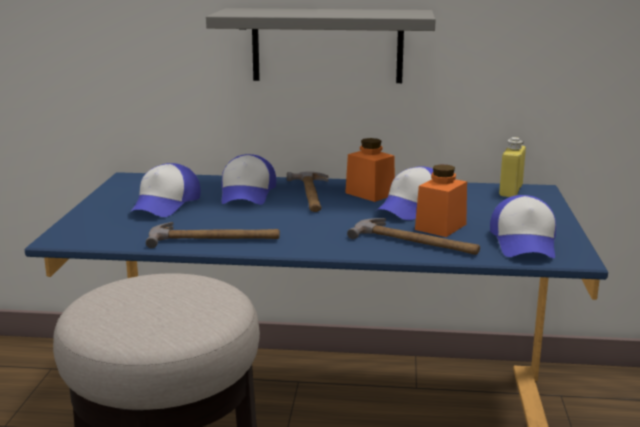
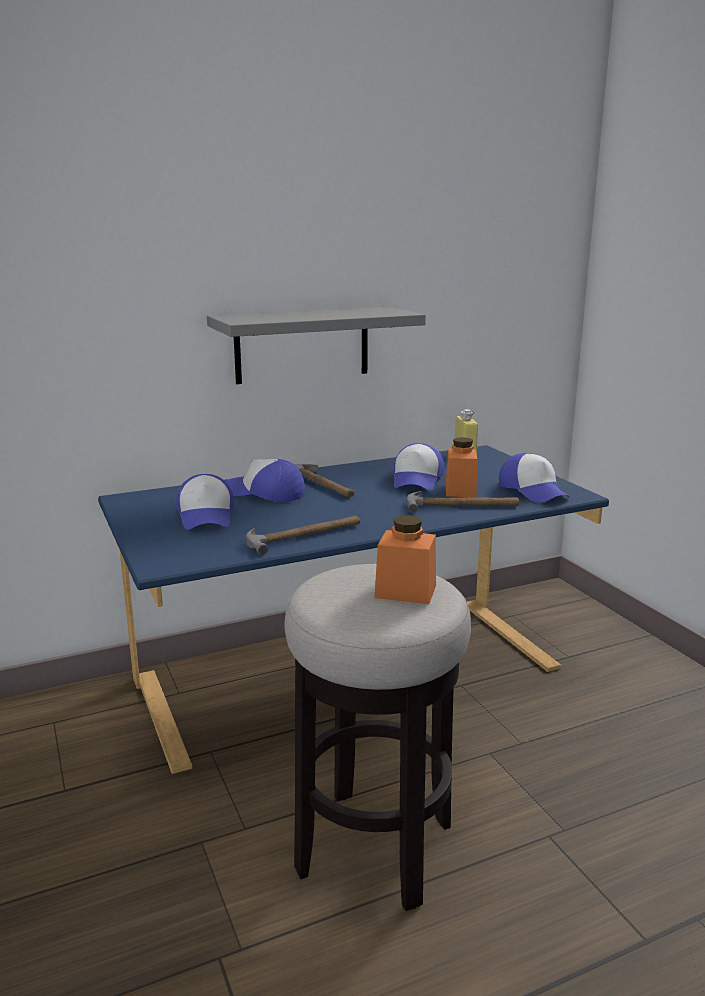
camera: 30 degrees left, 0 degrees up
cap [221,154,276,205] -> cap turned 135 degrees clockwise [226,459,305,502]
orange jar [345,138,395,202] -> orange jar moved to [375,515,436,604]

